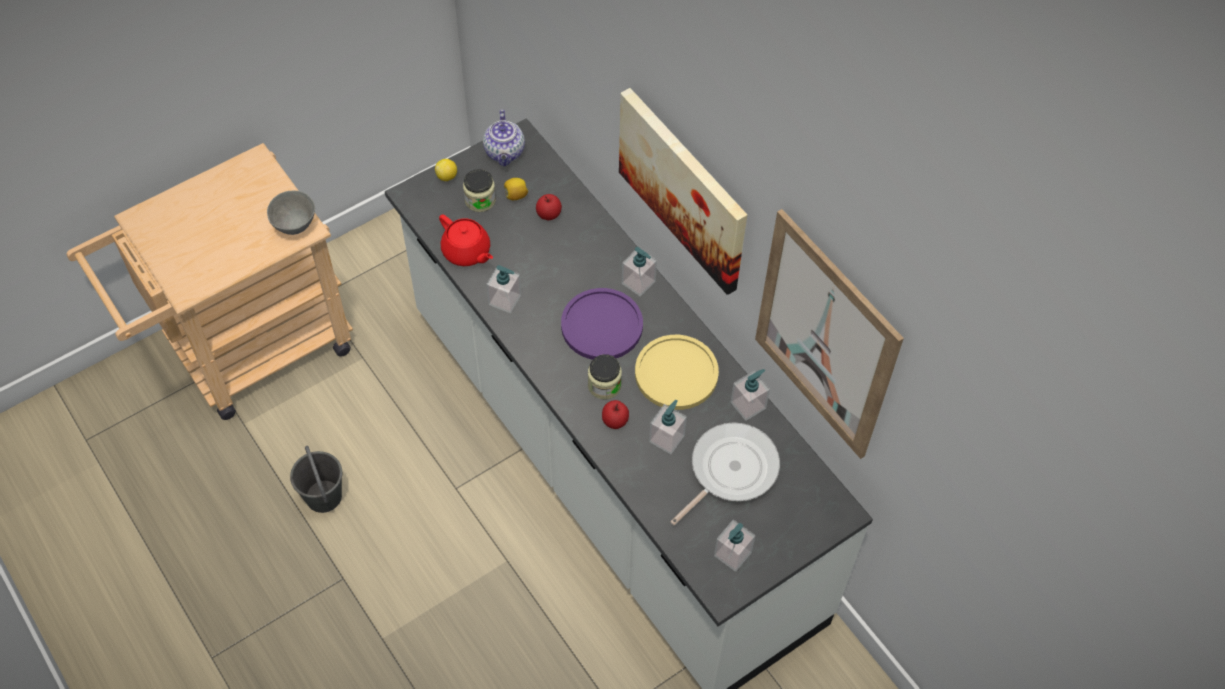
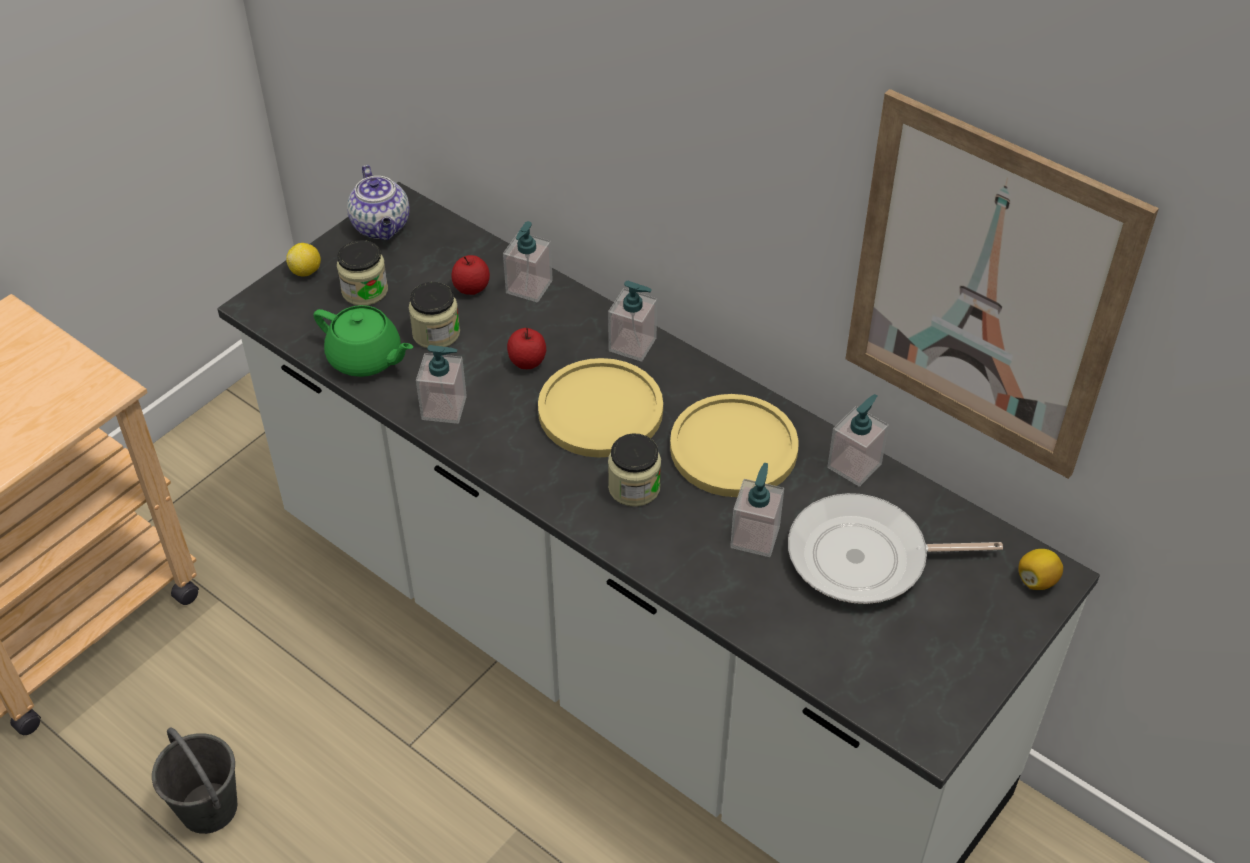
camera: 15 degrees left, 10 degrees down
grey bowl [267,191,315,235] -> none
red teapot [439,214,493,266] -> green teapot [314,305,413,377]
lemon [504,178,528,200] -> lemon moved to [1018,549,1063,590]
purple plate [561,288,643,360] -> yellow plate [538,358,663,458]
apple [602,400,629,429] -> apple moved to [507,328,546,369]
picture [619,88,747,295] -> none
frying pan [670,422,780,525] -> frying pan turned 120 degrees counterclockwise [788,493,1003,604]
soap dispenser [714,520,755,572] -> soap dispenser moved to [503,221,553,302]
none -> jar [408,282,460,348]

